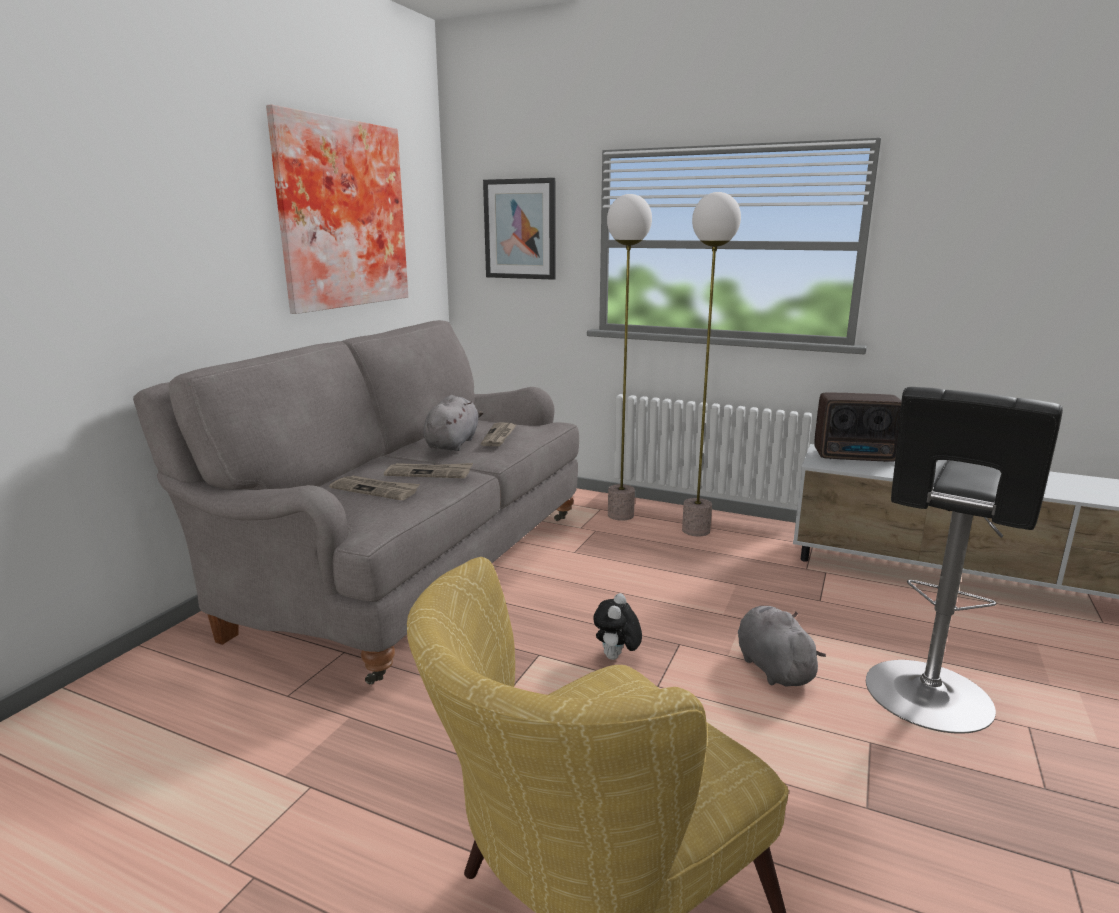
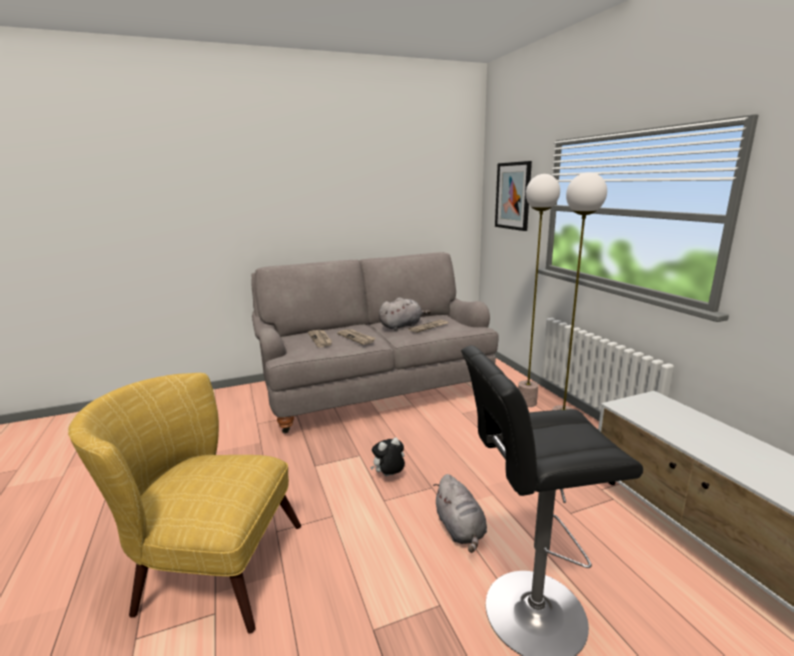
camera: 45 degrees right, 0 degrees up
picture [266,104,408,314] -> none
grey plush toy [738,606,826,686] -> grey plush toy turned 135 degrees clockwise [433,474,487,553]
radio [814,392,902,462] -> none

